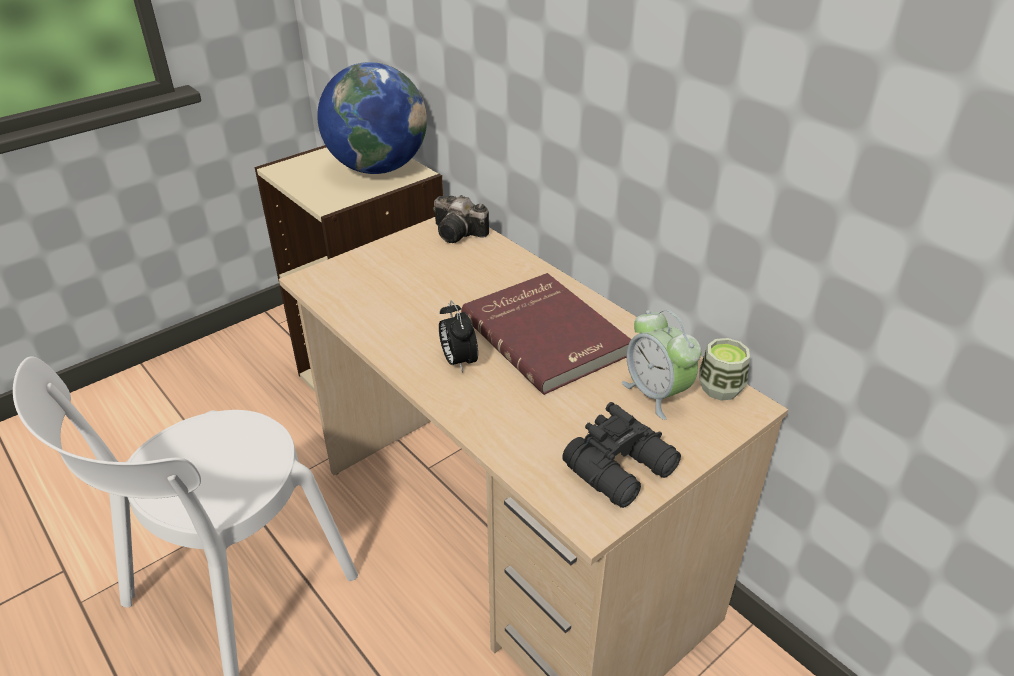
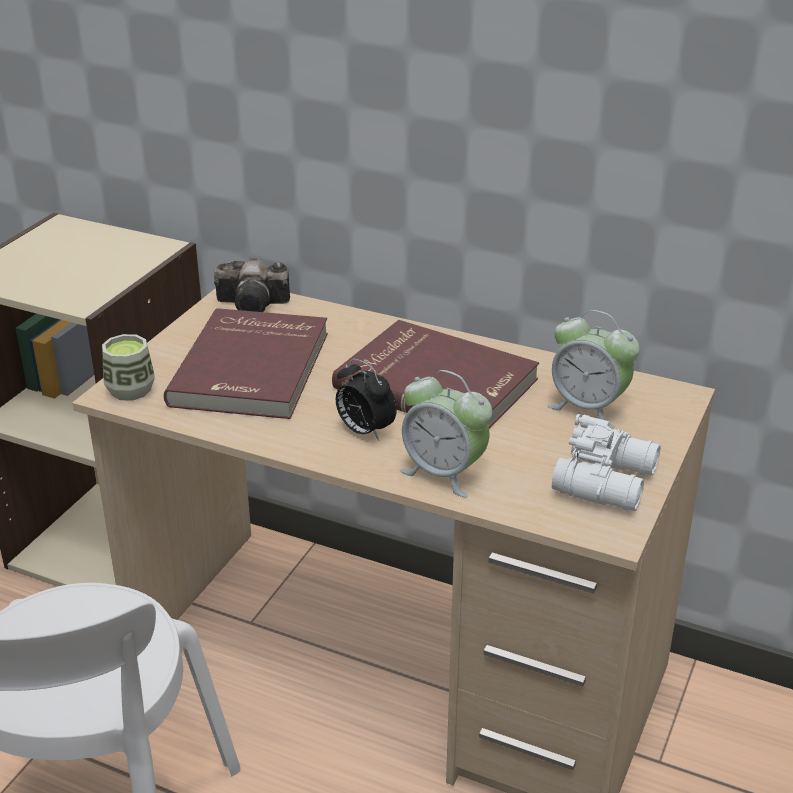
camera: 25 degrees left, 5 degrees down
globe [317,62,427,174] -> none
black binoculars [562,402,681,508] -> white binoculars [552,414,661,511]
cup [699,338,750,401] -> cup moved to [102,334,155,401]
none -> red book [164,308,328,419]
none -> alarm clock [400,370,492,498]

